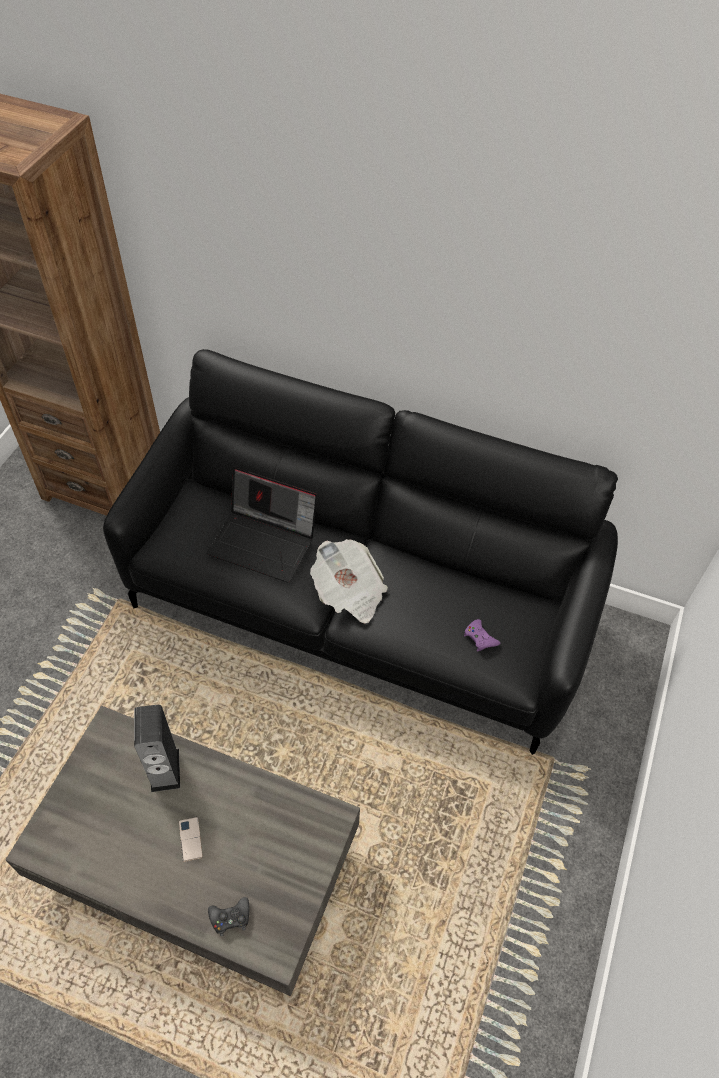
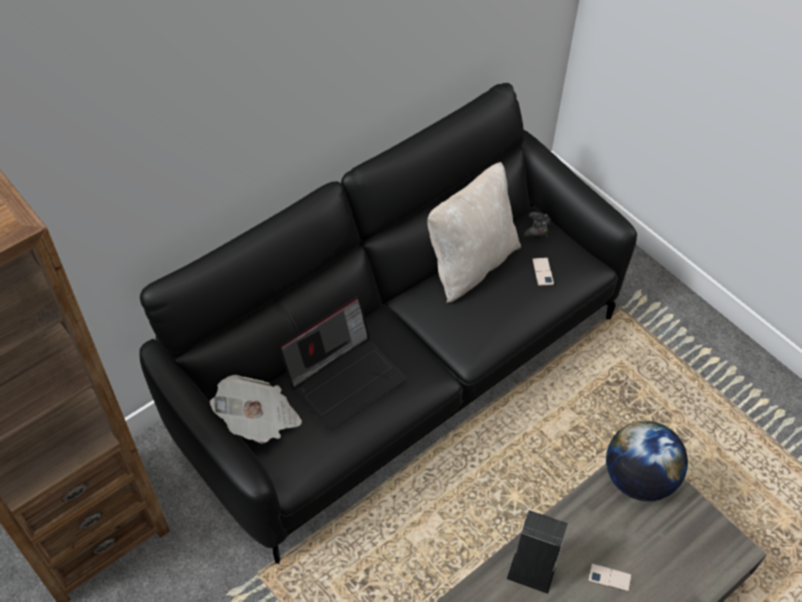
camera: 60 degrees left, 0 degrees up
black game controller [208,897,250,936] -> black game controller moved to [524,212,550,238]
newspaper [310,539,388,623] -> newspaper moved to [210,375,302,444]
purple game controller [464,619,500,651] -> phone [532,257,554,286]
none -> beige pillow [427,162,521,303]
none -> globe [606,421,688,501]

